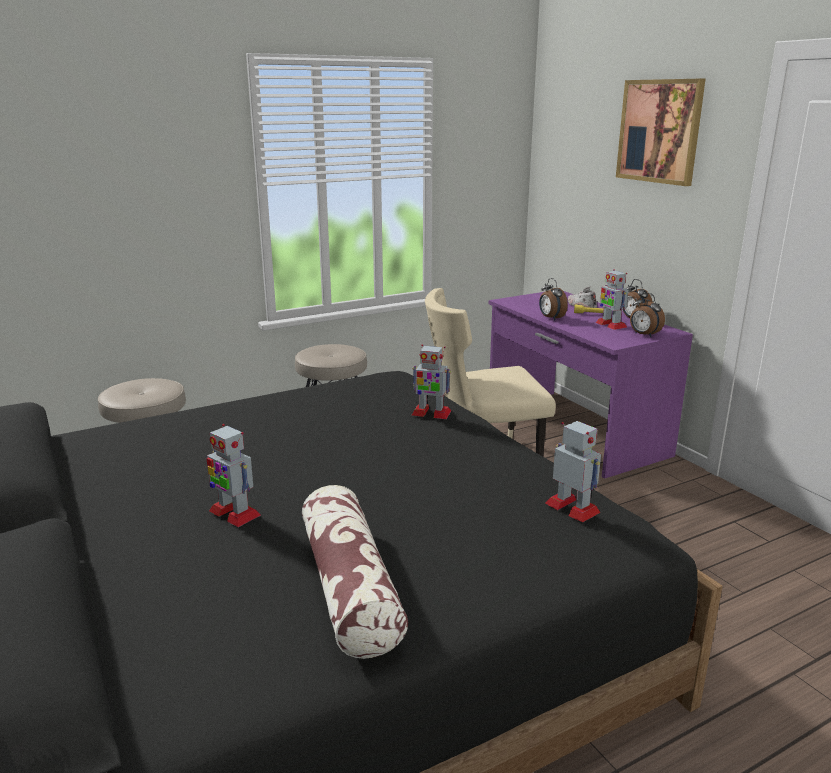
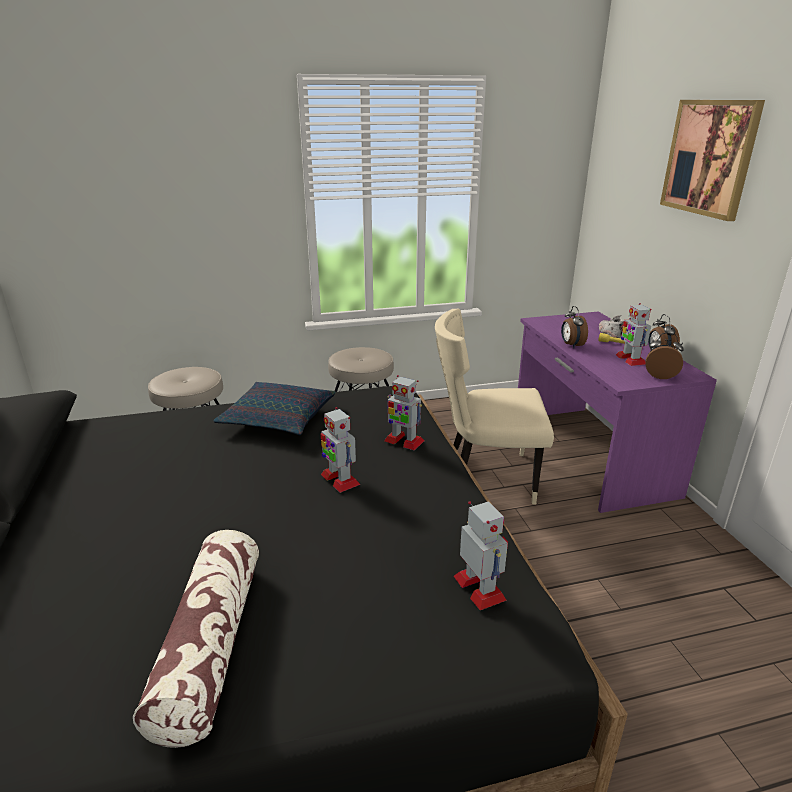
camera: 15 degrees right, 5 degrees up
toy robot [206,424,261,527] -> toy robot moved to [321,407,361,493]
alarm clock [630,292,665,337] -> alarm clock turned 135 degrees clockwise [645,333,684,379]
none -> blue pillow [213,382,335,435]

